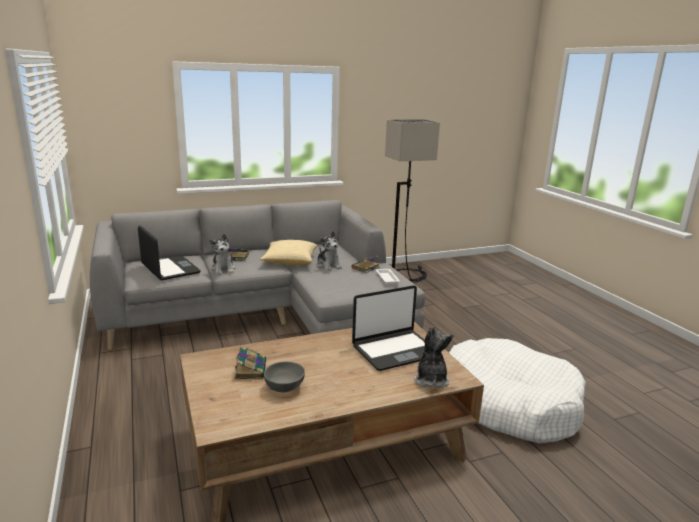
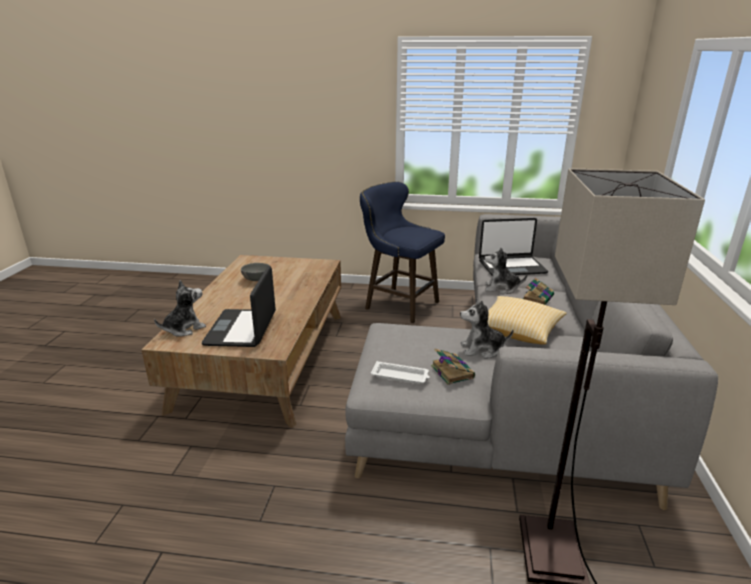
camera: 120 degrees right, 5 degrees up
book [234,346,266,379] -> none
plush toy [413,326,454,388] -> plush toy turned 75 degrees counterclockwise [154,280,206,337]
white dog bed [449,338,586,444] -> none
none -> blue stool [360,182,445,323]

